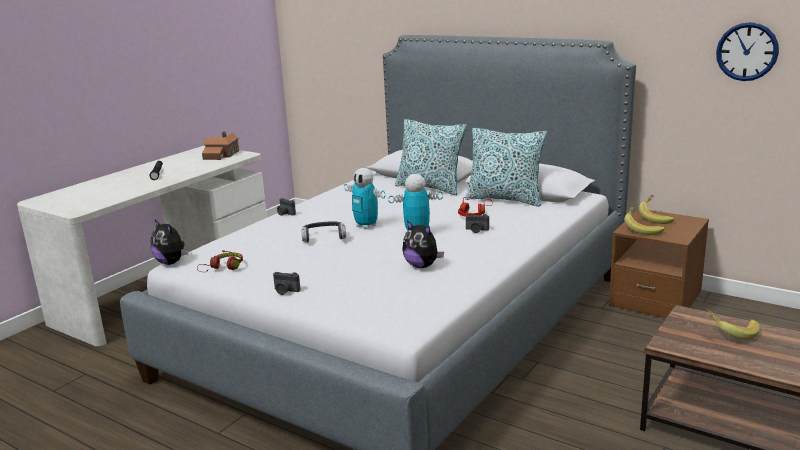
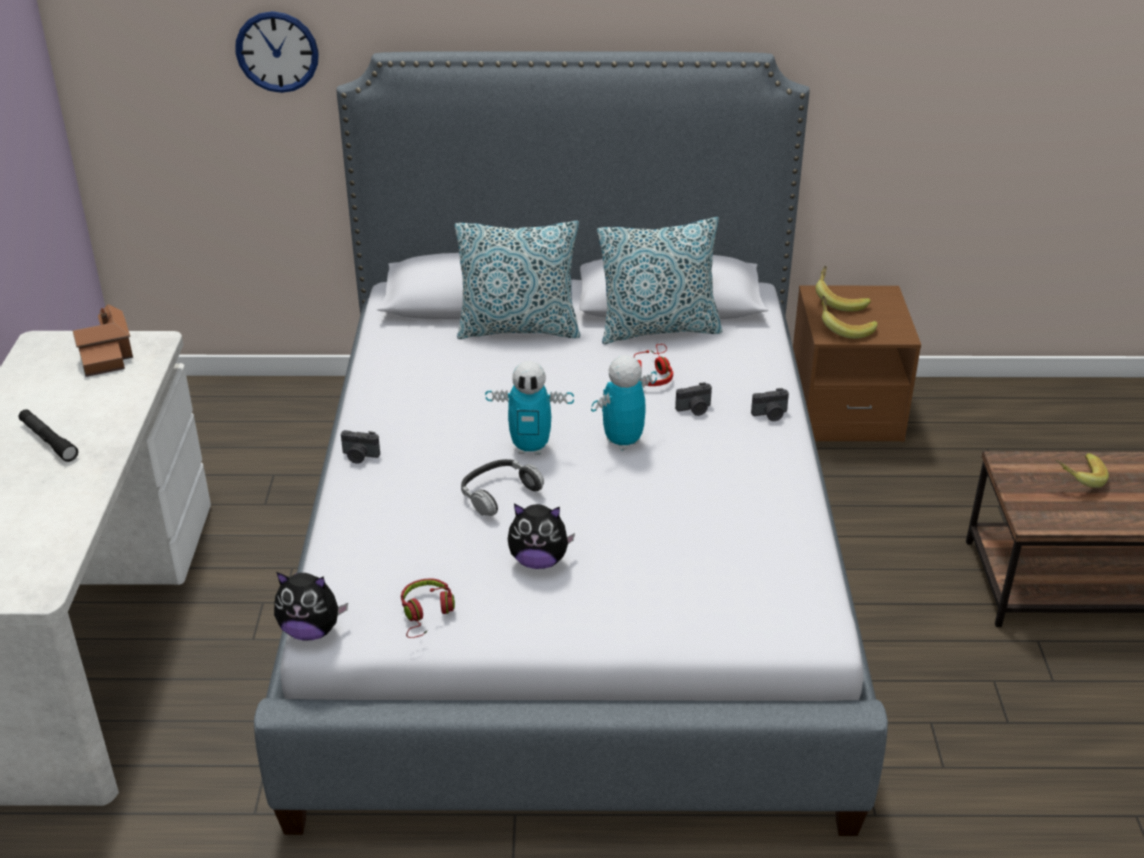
camera: 35 degrees left, 15 degrees up
camera [273,272,301,295] -> camera moved to [751,388,789,421]
plush toy [402,220,444,268] -> plush toy moved to [508,504,575,569]
wall clock [716,22,779,81] -> wall clock moved to [235,11,319,93]

